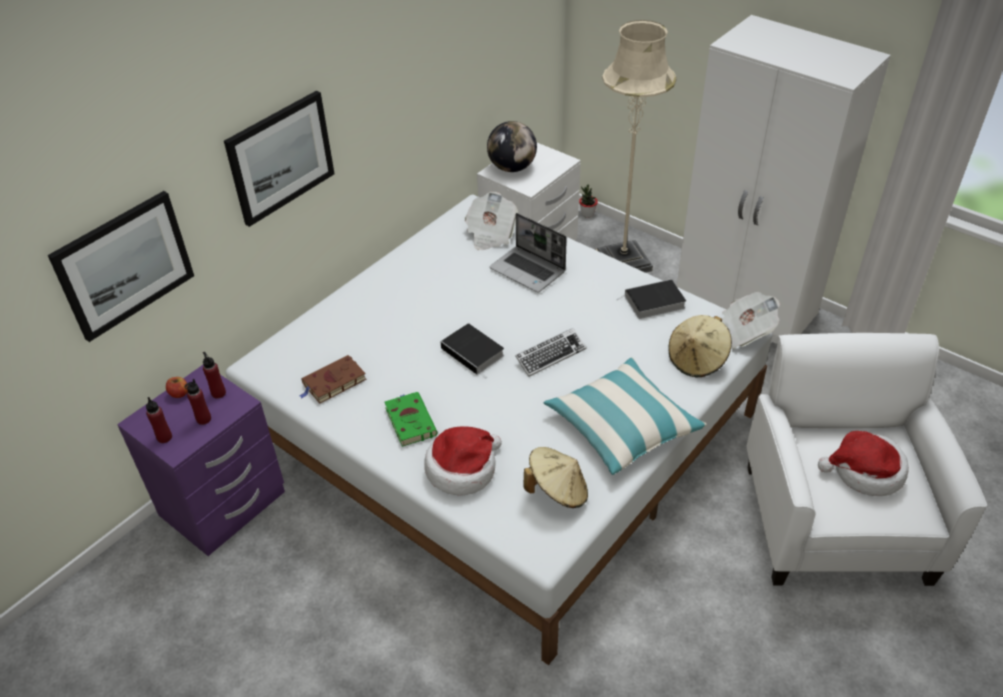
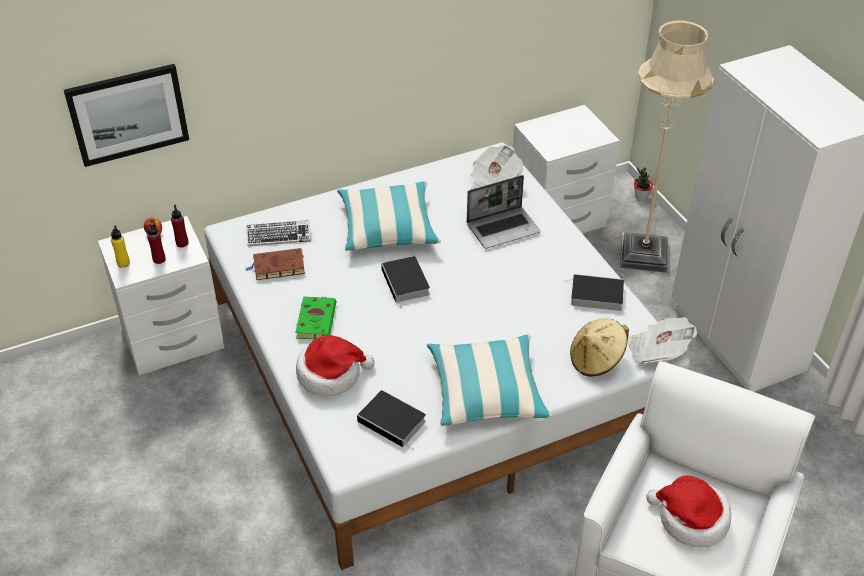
camera: 25 degrees right, 0 degrees up
purple nightstand [117,365,285,556] -> white nightstand [98,216,224,375]
red bottle [146,397,172,443] -> yellow bottle [111,225,130,268]
picture [224,91,334,227] -> none
globe [487,121,537,172] -> none
laptop [490,213,567,292] -> laptop turned 90 degrees counterclockwise [467,175,540,249]
keyboard [515,328,586,377] -> keyboard moved to [246,220,311,246]
beige hat [524,447,588,508] -> book [357,390,426,451]
none -> pillow [337,181,441,250]

